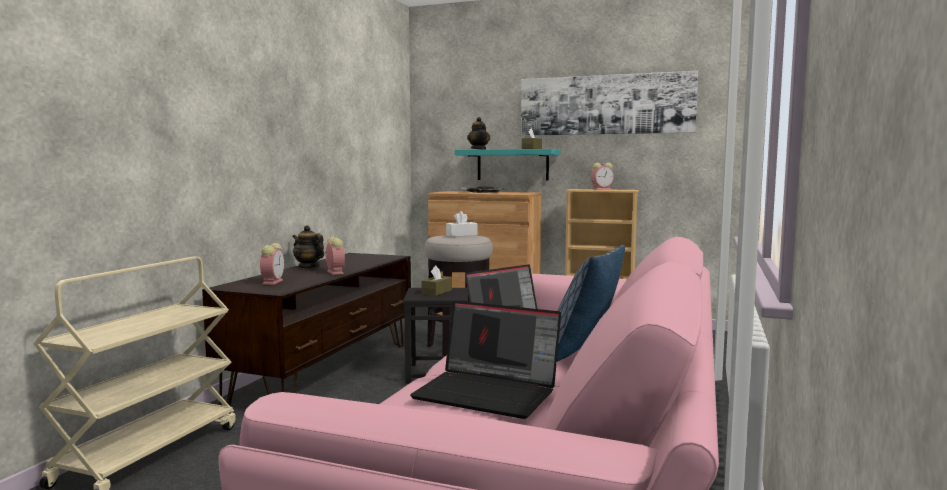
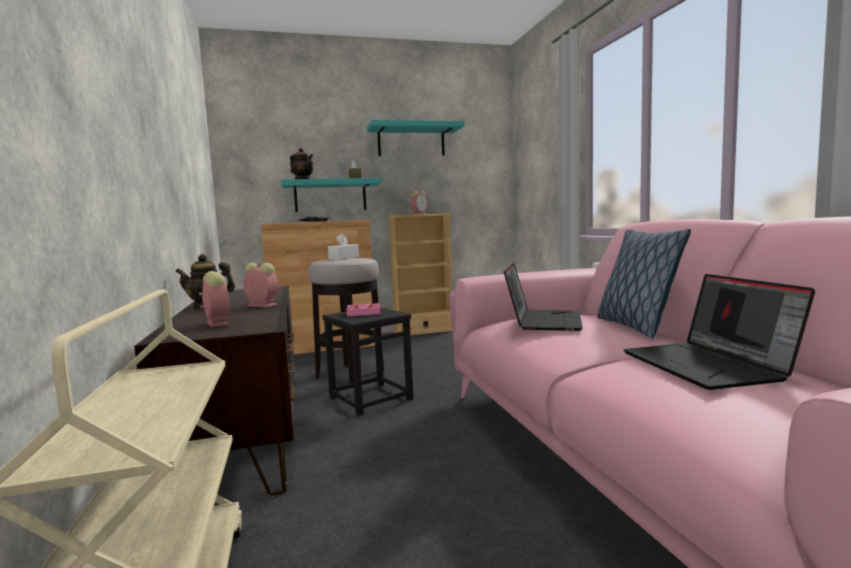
camera: 35 degrees left, 0 degrees up
laptop [410,301,561,419] -> laptop turned 90 degrees clockwise [623,274,815,390]
brown tissue box [422,266,452,296] -> pink book [346,303,380,316]
picture [521,71,698,136] -> turquoise shelf [367,120,465,156]

